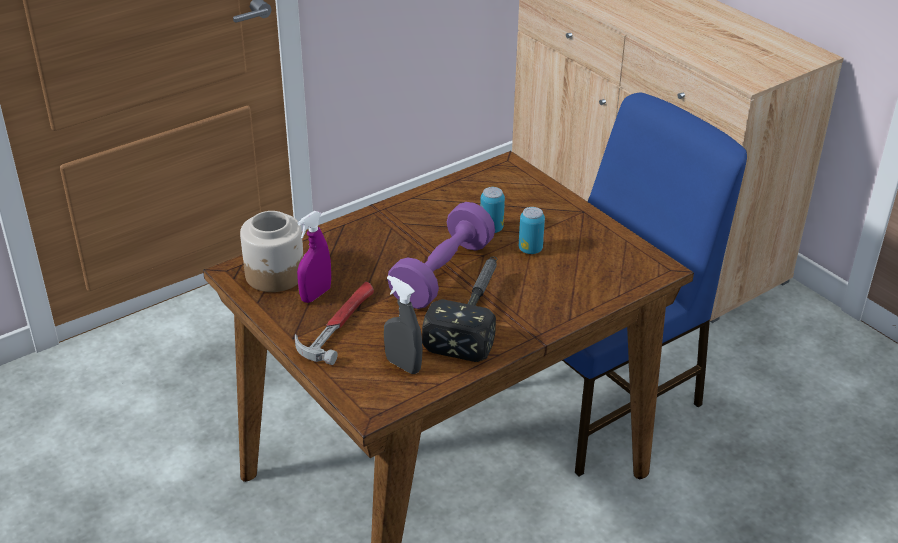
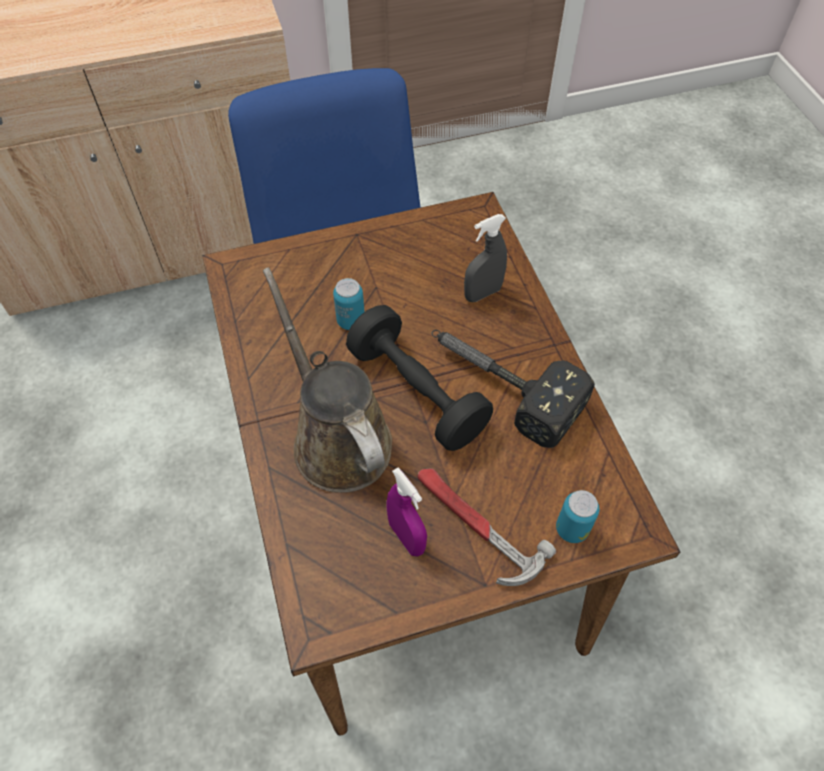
camera: 70 degrees left, 20 degrees up
jar [240,211,304,292] -> none
grey spray bottle [384,275,423,374] -> grey spray bottle moved to [464,214,507,302]
purple dumbbell [388,202,495,309] -> black dumbbell [346,305,493,451]
can [519,207,545,254] -> can moved to [556,490,599,543]
none -> brown watering can [263,267,392,493]

